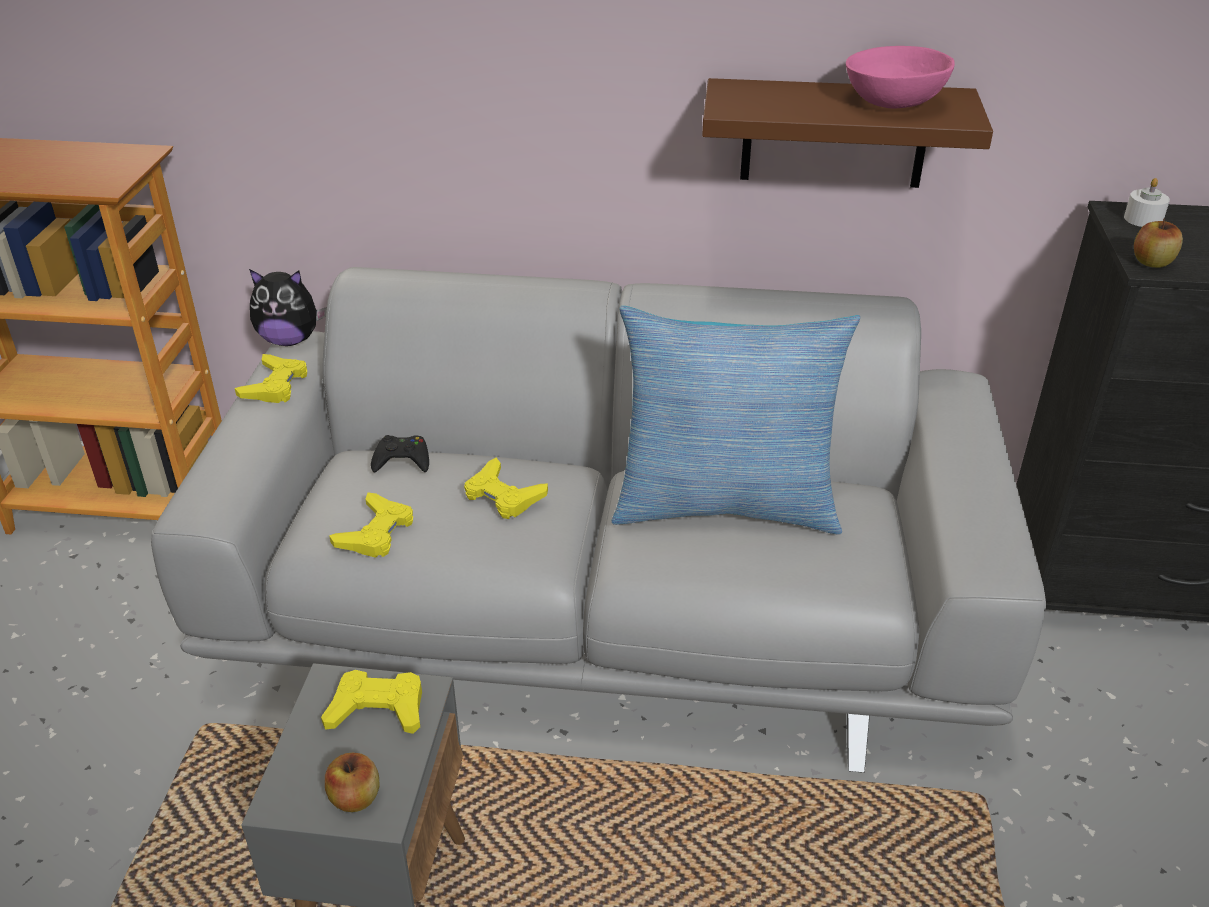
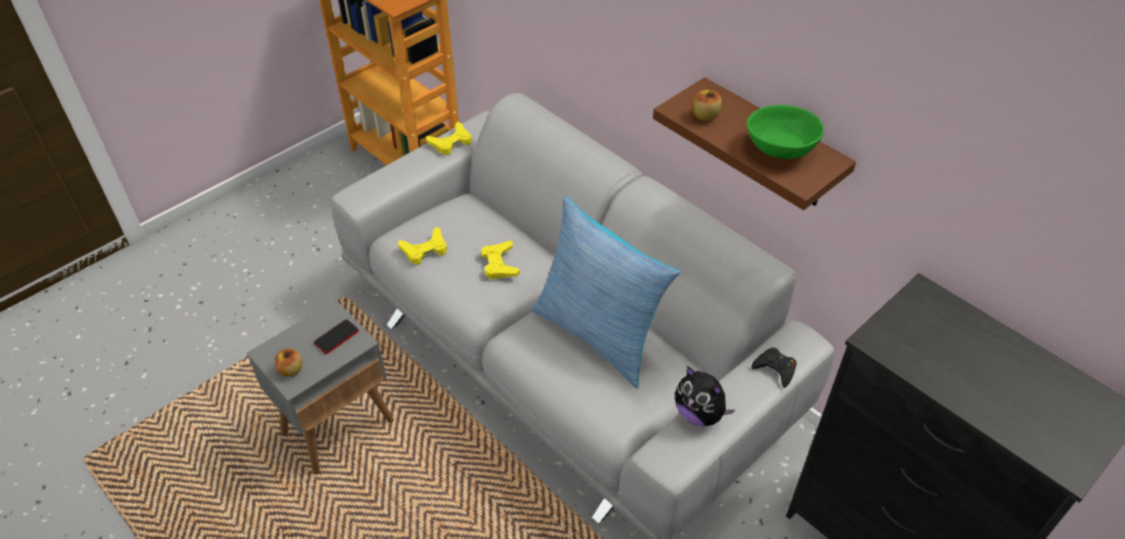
camera: 40 degrees right, 10 degrees up
plush toy [249,269,327,346] -> plush toy moved to [675,366,735,426]
yellow game controller [321,670,422,734] -> phone [314,319,359,354]
black game controller [371,435,429,472] -> black game controller moved to [752,347,797,388]
pink bowl [846,46,955,109] -> green bowl [747,105,824,159]
white candle [1124,178,1170,227] -> none
apple [1134,218,1183,268] -> apple moved to [693,89,722,121]

